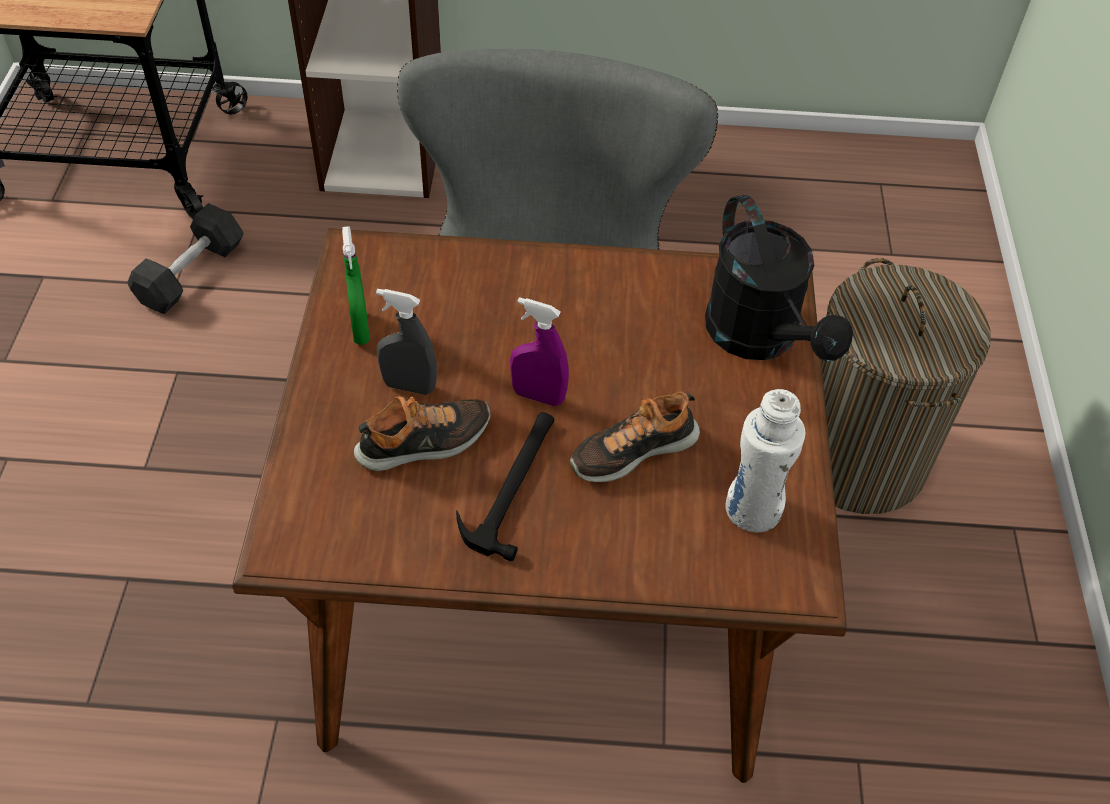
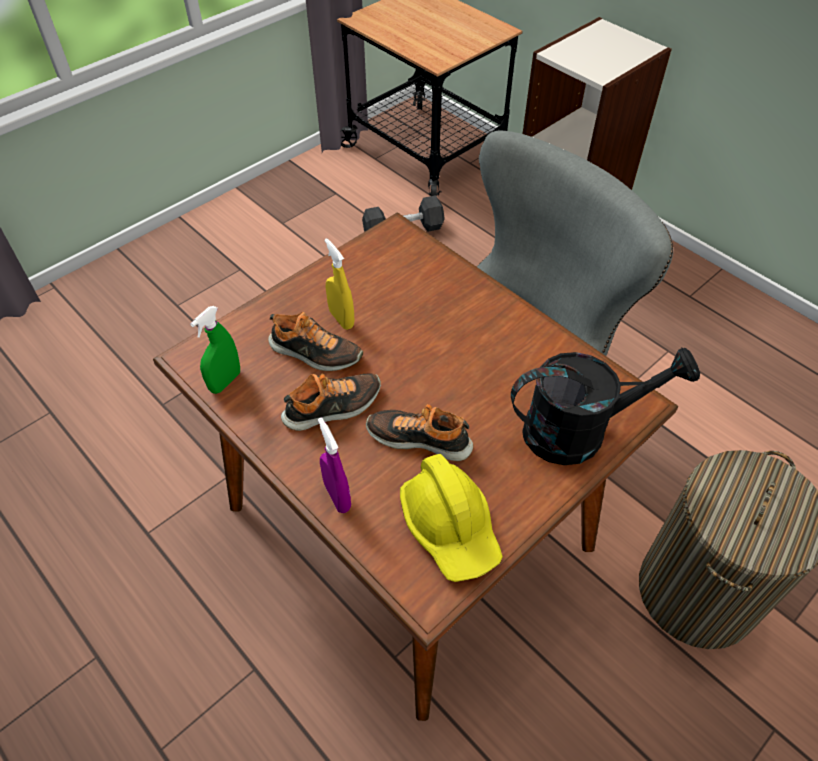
camera: 45 degrees right, 0 degrees up
green spray bottle [342,226,370,345] -> green spray bottle moved to [190,306,240,394]
grey spray bottle [376,289,437,395] -> yellow spray bottle [325,238,355,330]
hammer [456,412,554,562] -> shoe [281,373,381,431]
purple spray bottle [510,297,569,406] -> purple spray bottle moved to [318,418,351,513]
black watering can [705,195,853,361] -> black watering can turned 120 degrees counterclockwise [511,348,700,465]
white bottle [725,389,806,532] -> yellow hard hat [400,454,503,582]

